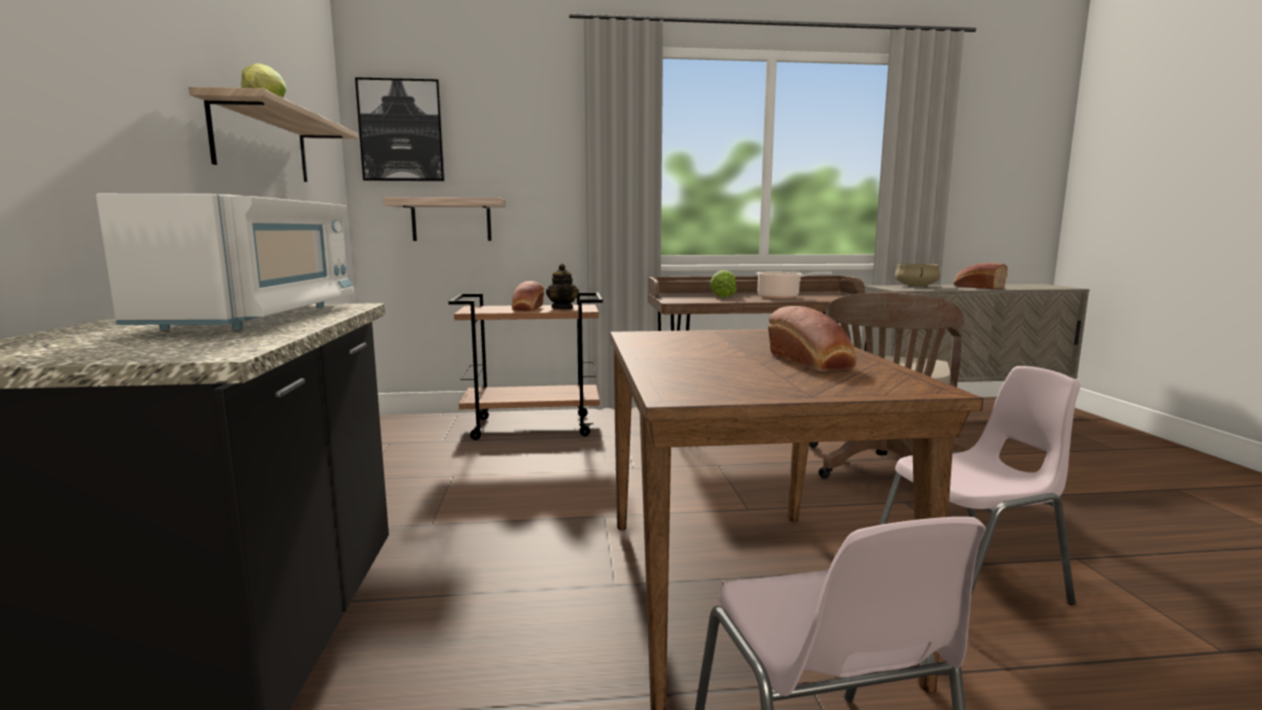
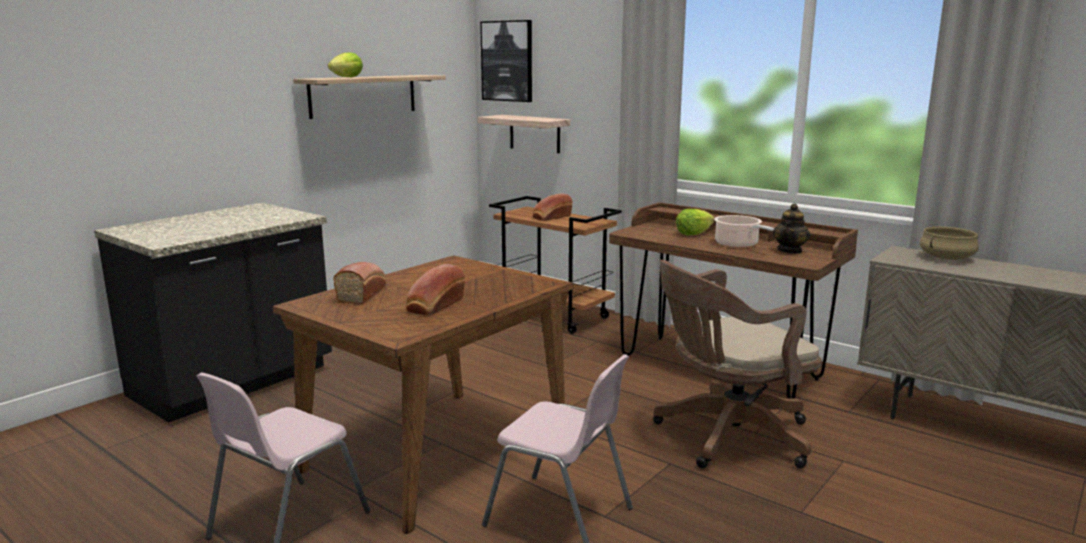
camera: 45 degrees right, 5 degrees up
white microwave [96,194,354,330] -> none
teapot [546,264,579,309] -> teapot moved to [773,203,811,254]
bread [954,263,1008,289] -> bread moved to [333,262,386,304]

